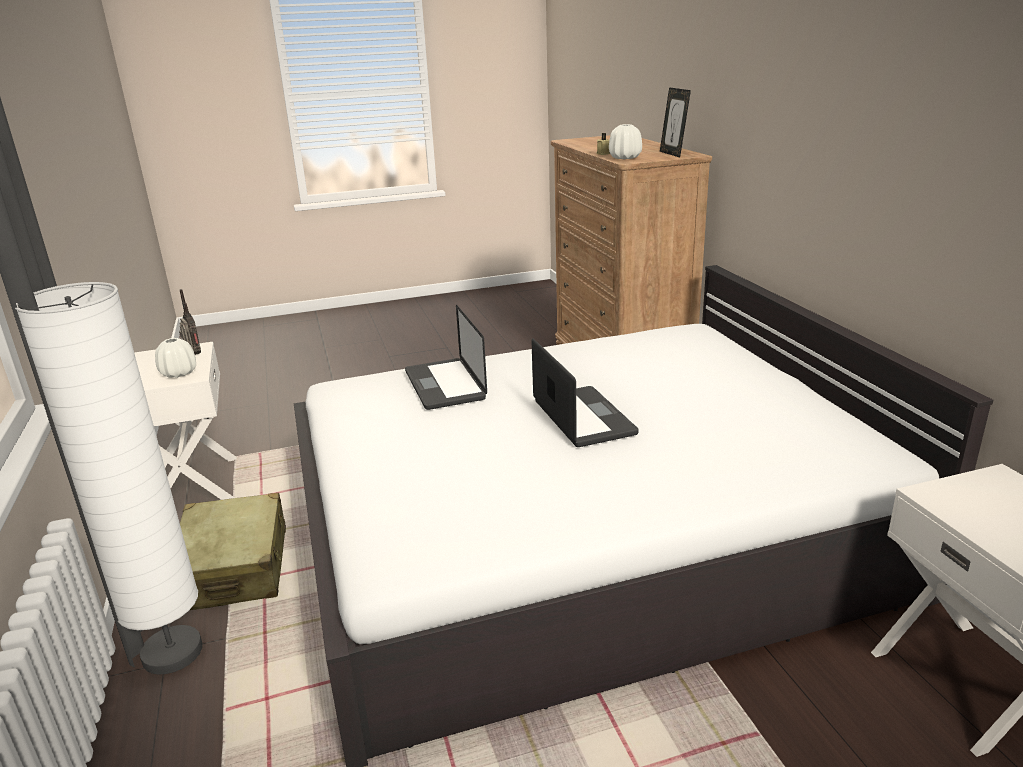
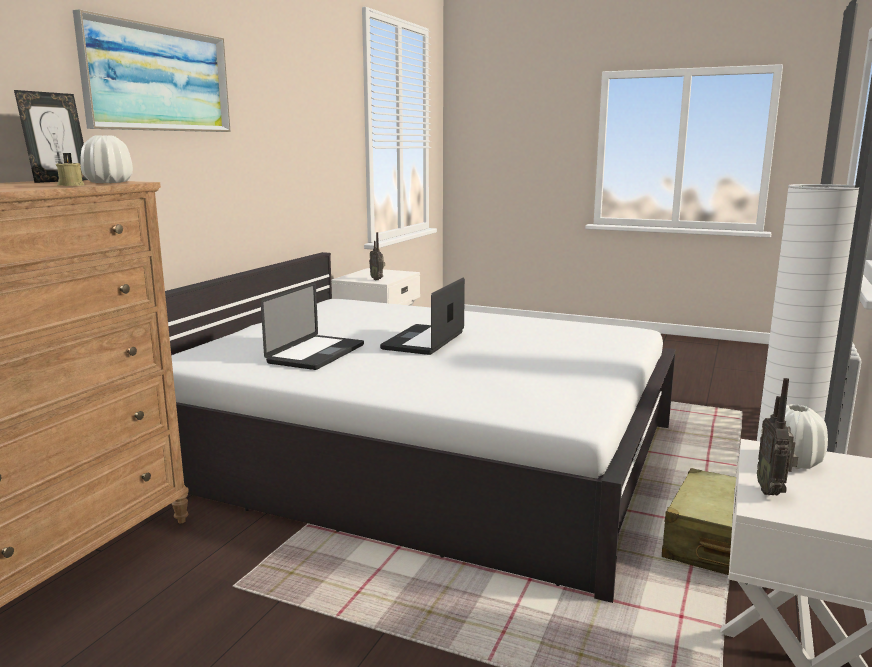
camera: 140 degrees left, 10 degrees down
laptop [405,305,487,410] -> laptop moved to [261,283,364,370]
none -> picture [73,9,230,132]
none -> radio [369,232,385,280]

